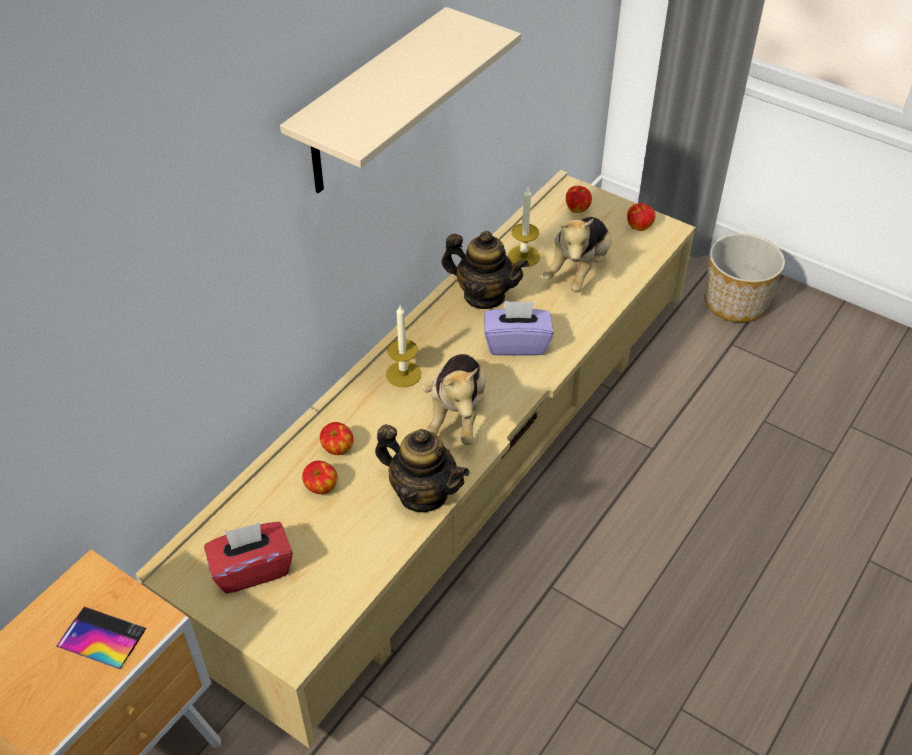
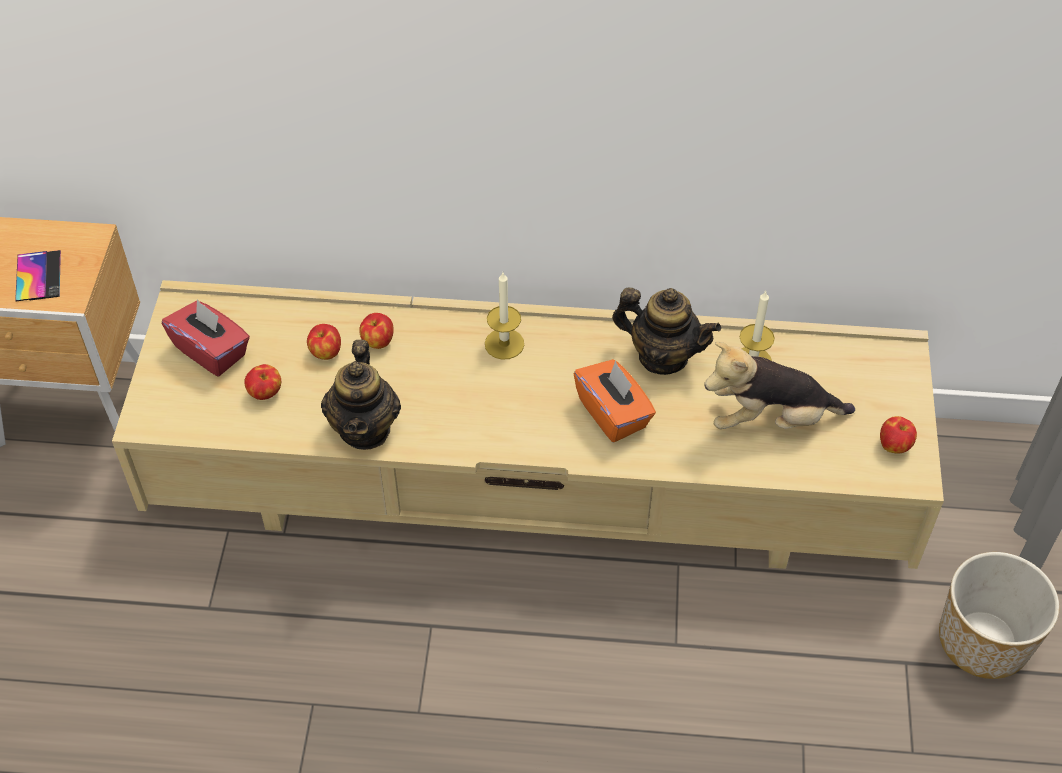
camera: 60 degrees right, 5 degrees up
beige shelf [280,7,521,193] -> none
plush toy [422,354,486,445] -> none
teapot [441,231,529,309] -> teapot turned 60 degrees counterclockwise [612,287,721,375]
purple tissue box [484,301,554,356] -> orange tissue box [574,359,656,442]
apple [566,186,592,213] -> apple moved to [244,364,281,400]

